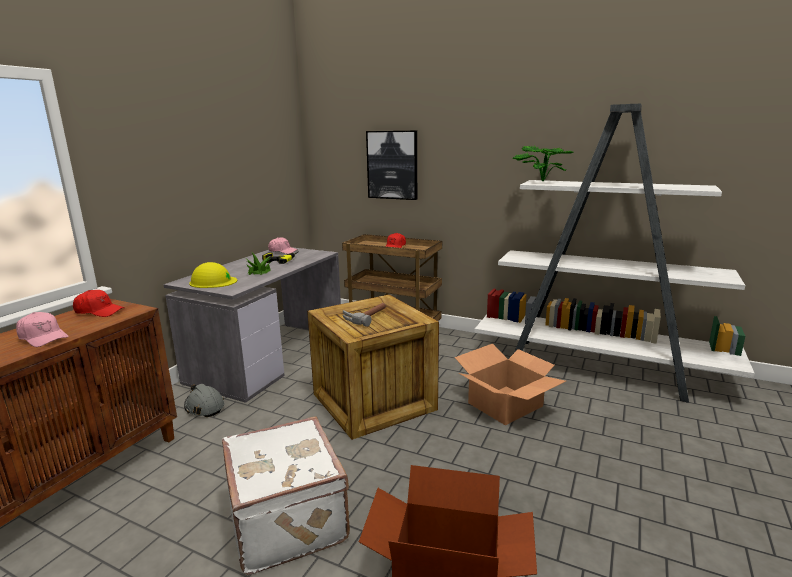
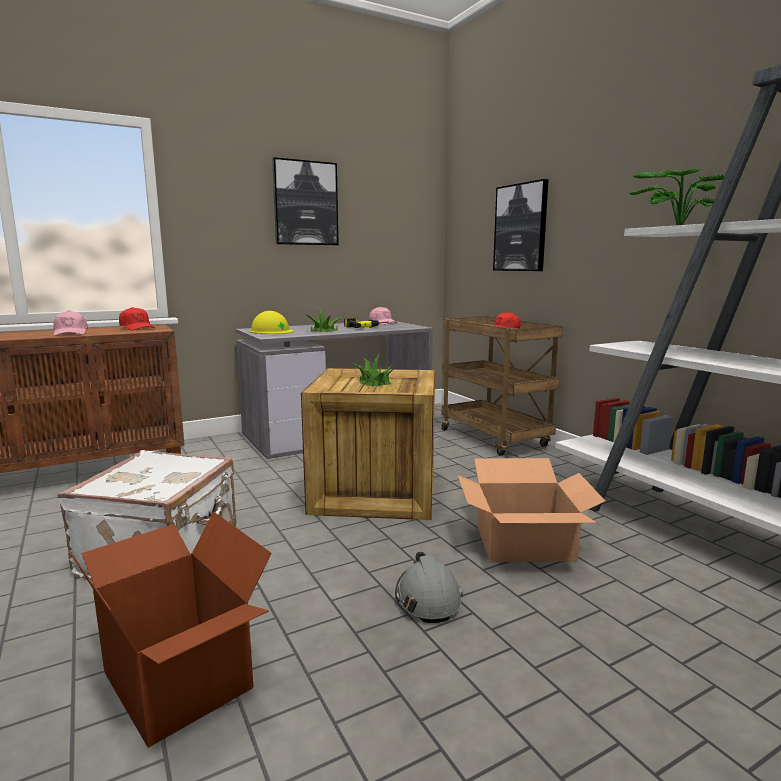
camera: 35 degrees right, 5 degrees down
grey hard hat [184,384,224,417] -> grey hard hat moved to [395,552,463,623]
hammer [343,303,386,327] -> potted plant [351,353,394,387]
none -> picture [272,157,339,245]

